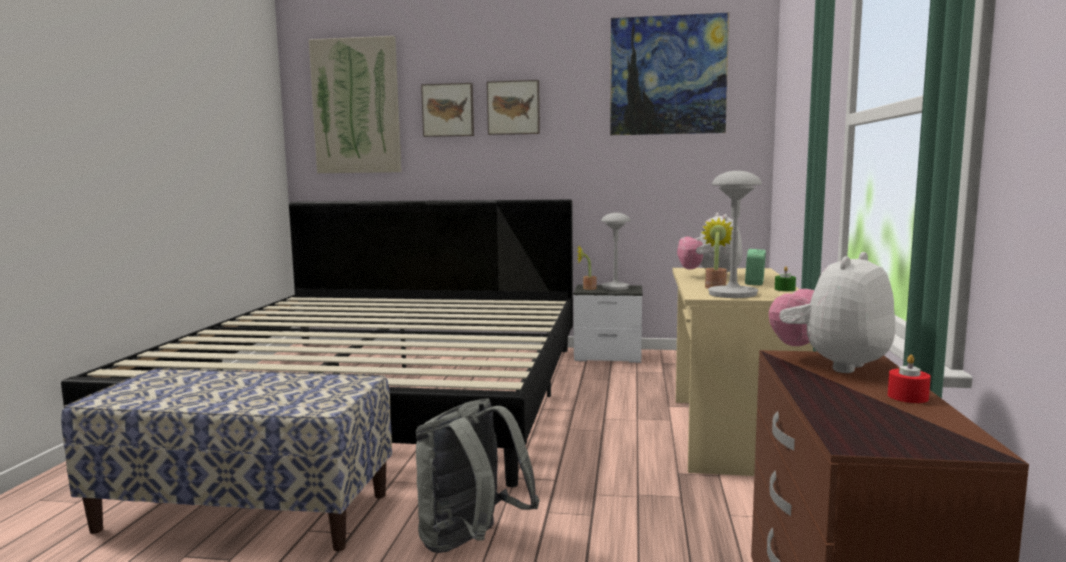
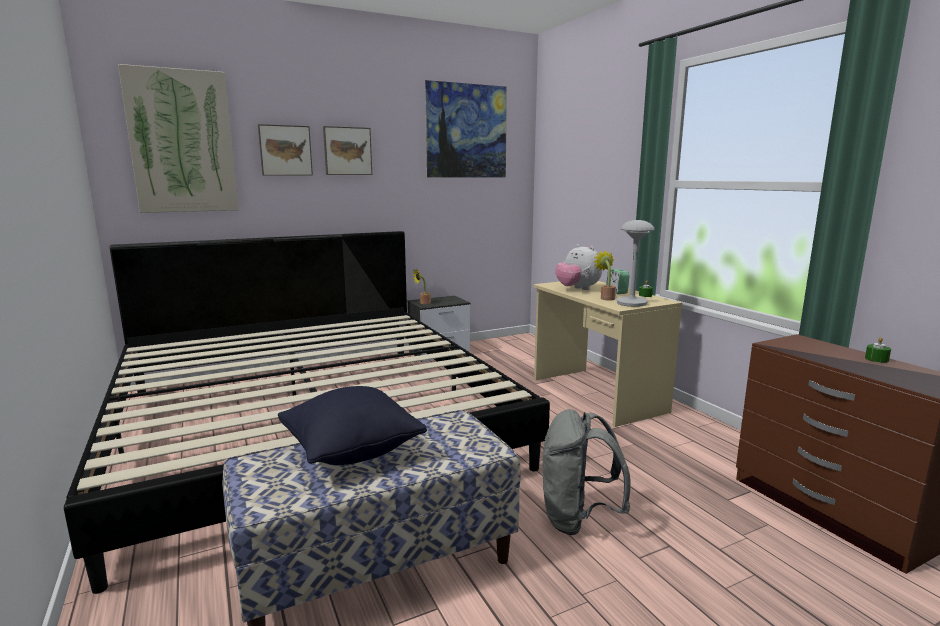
camera: 35 degrees left, 5 degrees up
grey table lamp [601,213,631,290] -> none
plush toy [769,252,895,373] -> none
red candle [888,355,931,403] -> green candle [865,337,891,363]
none -> black pillow [278,386,427,465]

